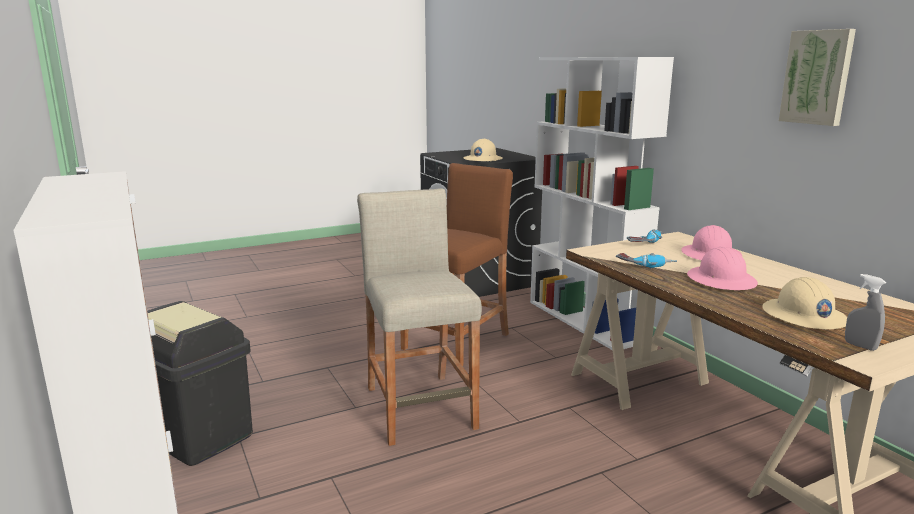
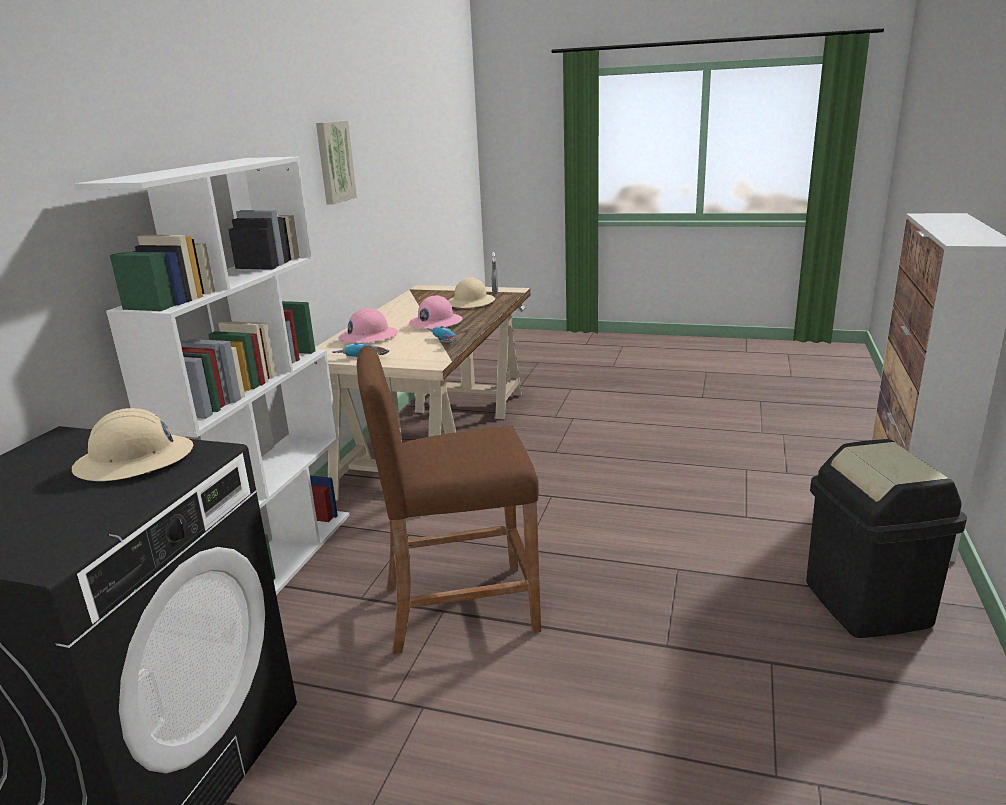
camera: 135 degrees left, 5 degrees up
beige stool [357,188,482,446] -> none

